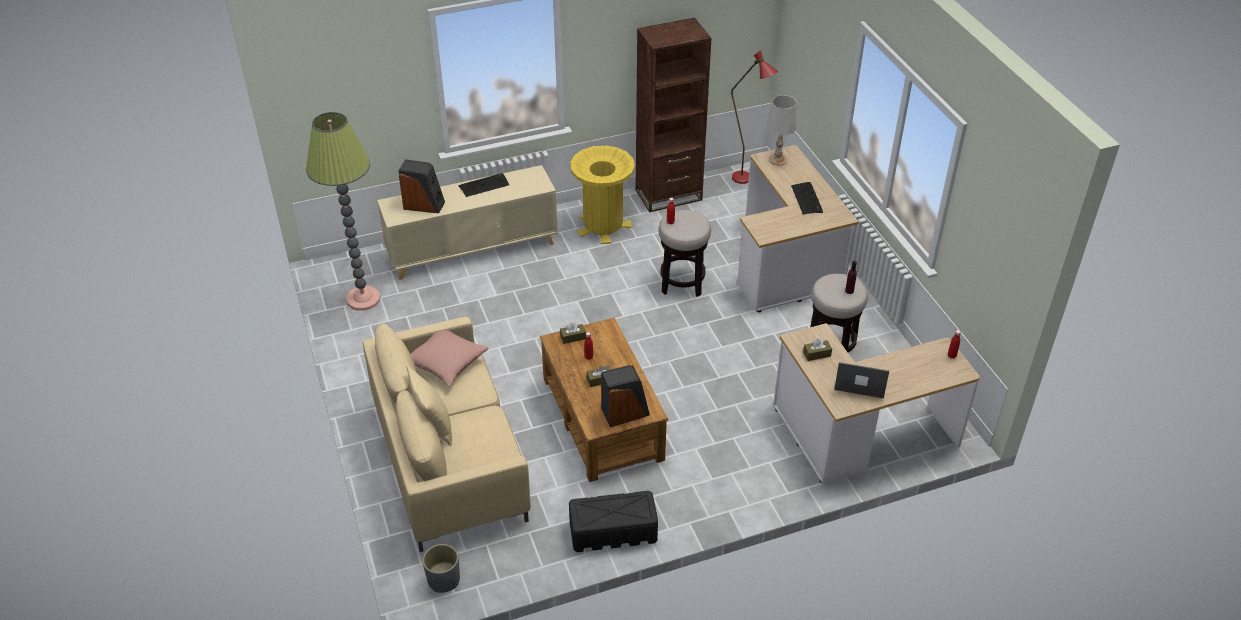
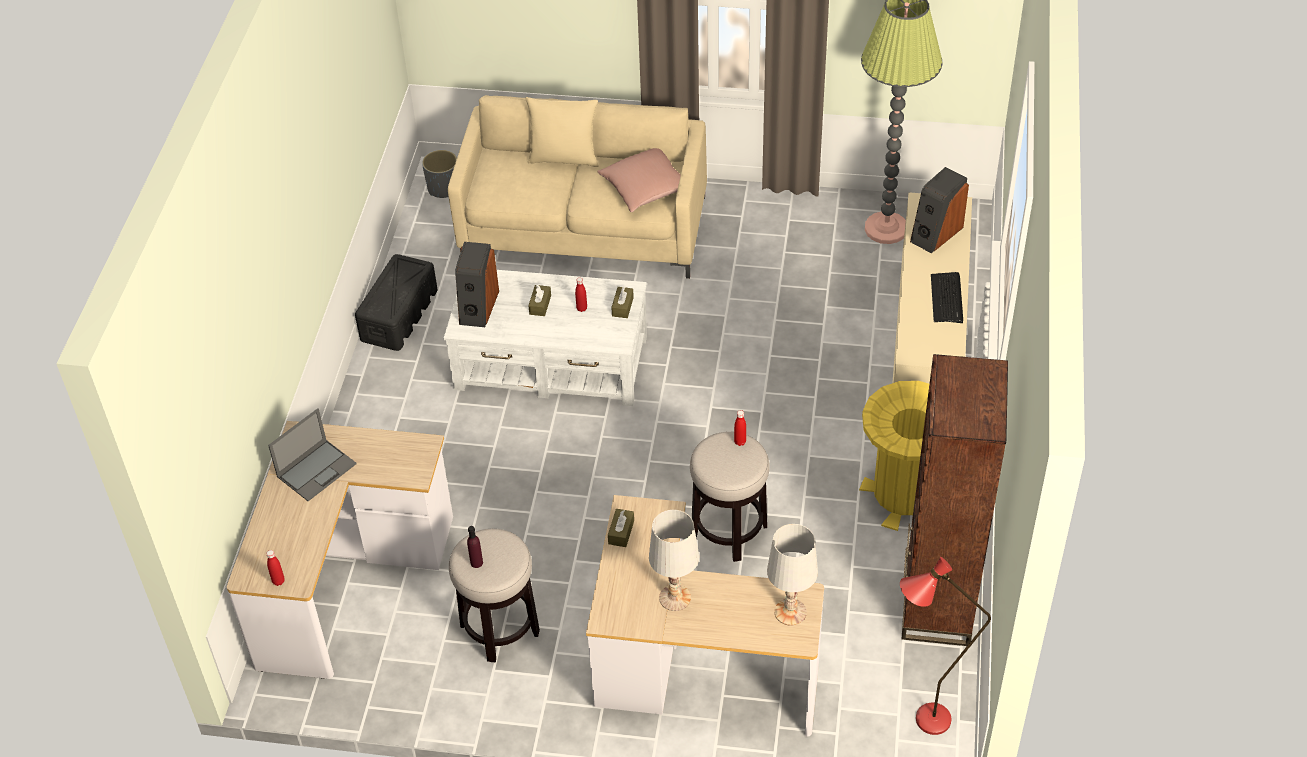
camera: 120 degrees right, 5 degrees up
brown coffee table [540,318,668,482] -> white coffee table [444,270,647,406]
keyboard [791,182,823,214] -> white table lamp [649,510,699,611]
brown tissue box [803,338,832,361] -> brown tissue box moved to [608,509,634,547]

